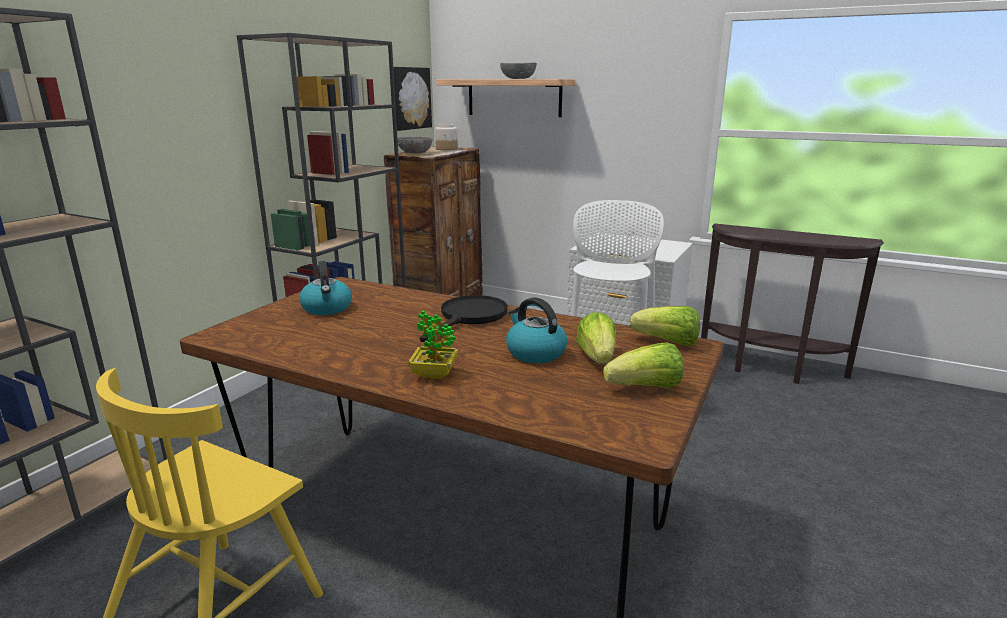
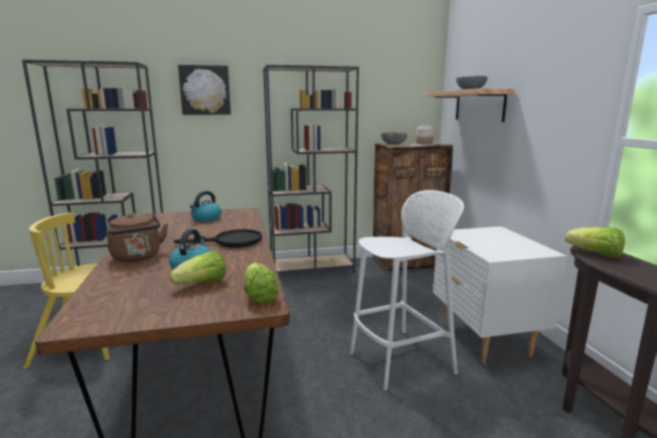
camera: 50 degrees right, 5 degrees down
picture [393,67,432,131] -> picture moved to [178,65,231,115]
potted plant [408,311,458,379] -> brown kettle [107,213,168,262]
lettuce [603,343,684,388] -> lettuce moved to [565,227,625,258]

